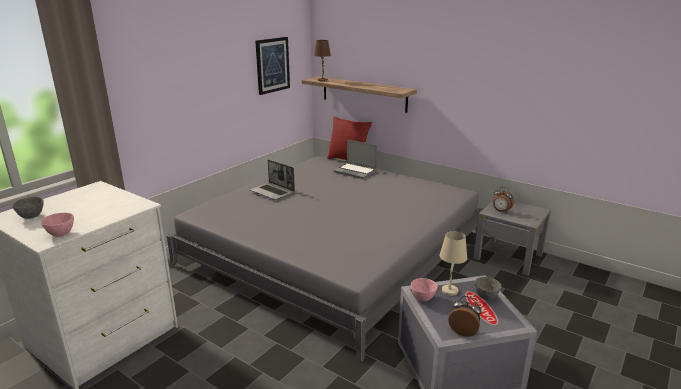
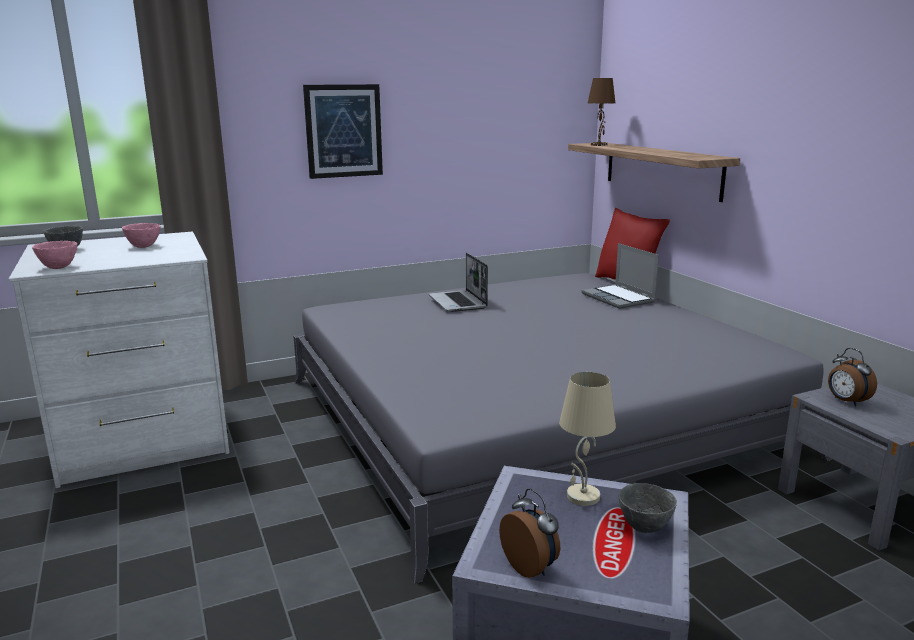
camera: 30 degrees right, 5 degrees down
picture [255,37,290,95] -> picture moved to [303,84,383,179]
pink bowl [411,278,437,301] -> pink bowl moved to [122,223,161,248]

